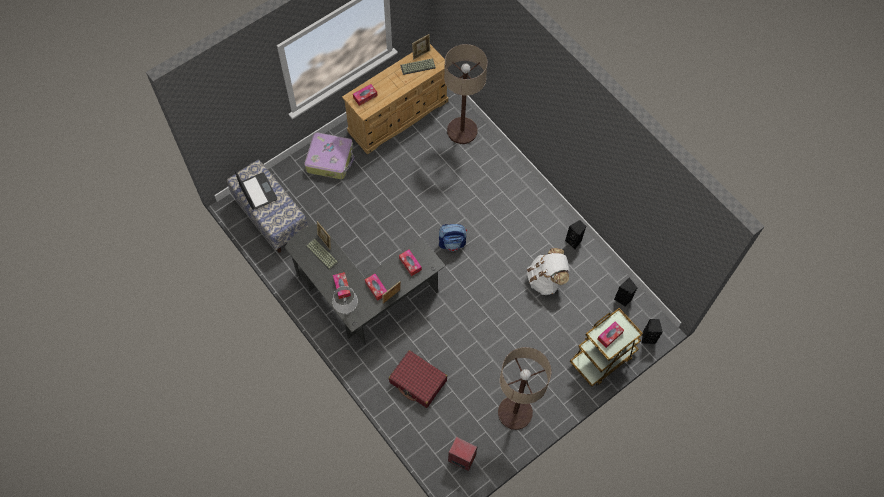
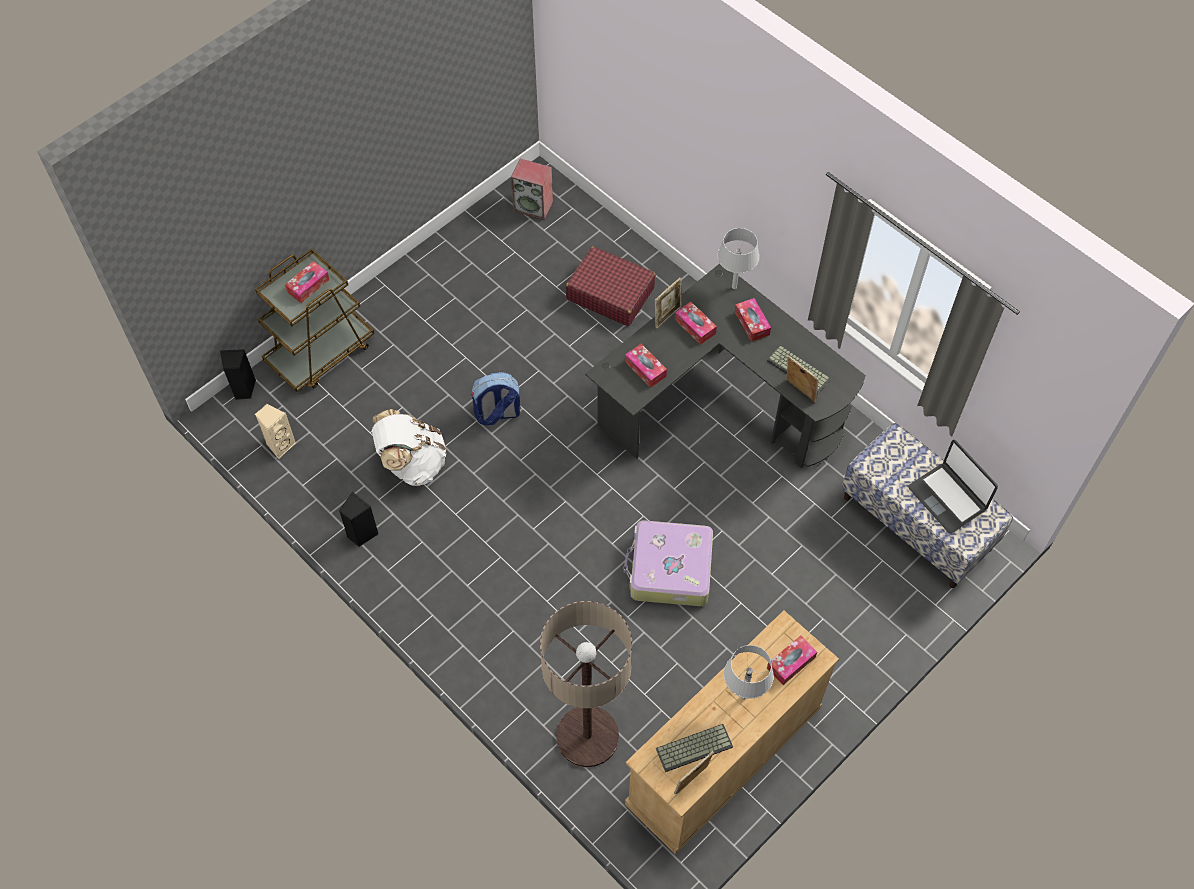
camera: 175 degrees right, 5 degrees down
suitcase [304,132,355,179] -> suitcase moved to [623,520,713,606]
backpack [439,224,467,251] -> backpack moved to [471,372,521,426]
floor lamp [498,347,551,430] -> none
black speaker [614,278,637,307] -> beige speaker [255,404,296,459]
none -> grey table lamp [724,645,774,700]

